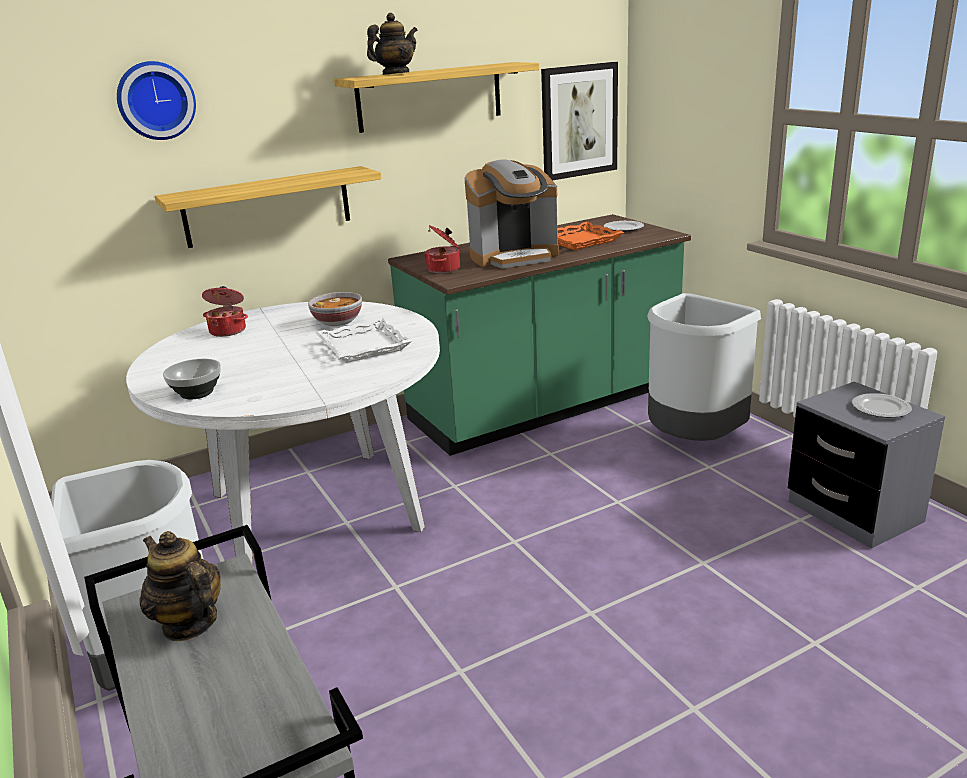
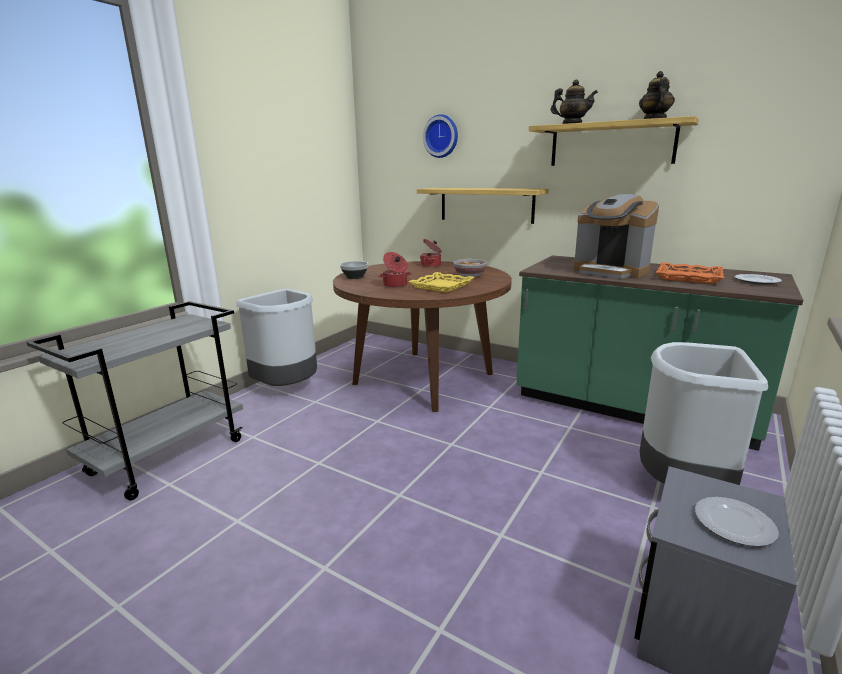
camera: 60 degrees right, 5 degrees down
white dining table [126,302,440,565] -> brown dining table [333,261,512,412]
teapot [140,531,221,641] -> teapot moved to [639,71,675,119]
white tray [316,318,412,363] -> yellow tray [409,272,475,293]
cooking pot [424,225,460,273] -> cooking pot moved to [378,252,412,288]
picture [541,62,618,180] -> none

